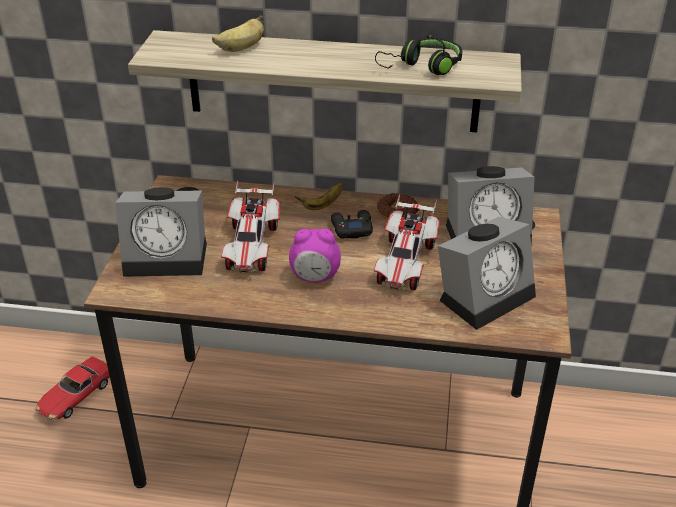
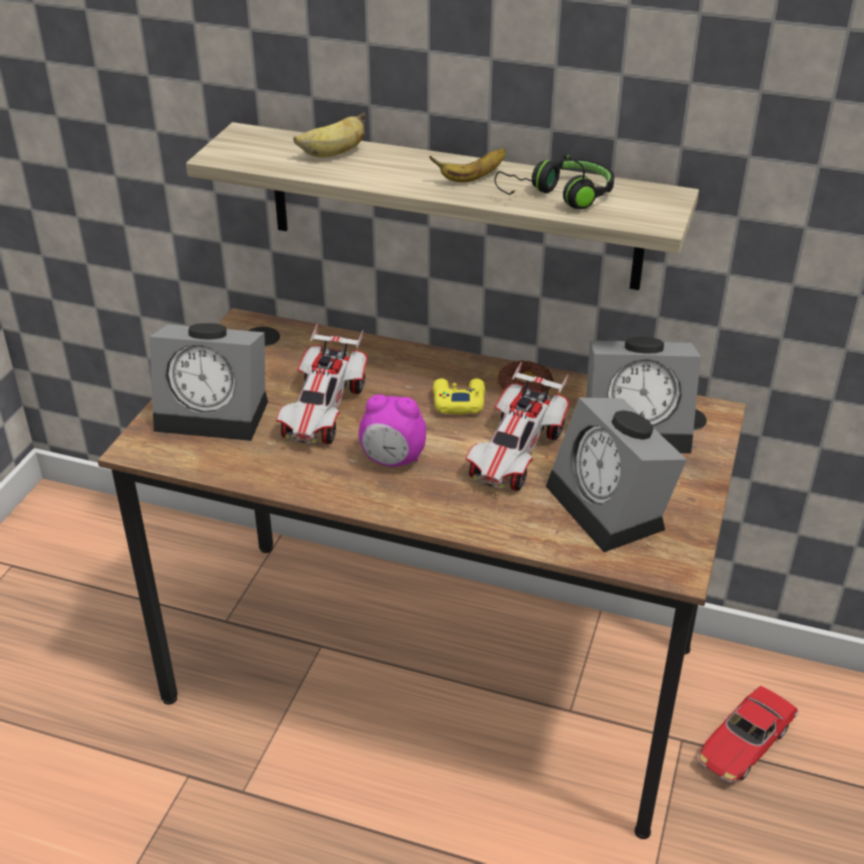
camera: 10 degrees right, 0 degrees up
toy car [35,356,110,421] -> toy car moved to [697,686,798,783]
banana [295,183,343,210] -> banana moved to [429,148,506,182]
black game controller [331,210,373,239] -> yellow game controller [433,378,485,415]
alarm clock [438,217,536,330] -> alarm clock turned 90 degrees clockwise [546,398,687,552]

